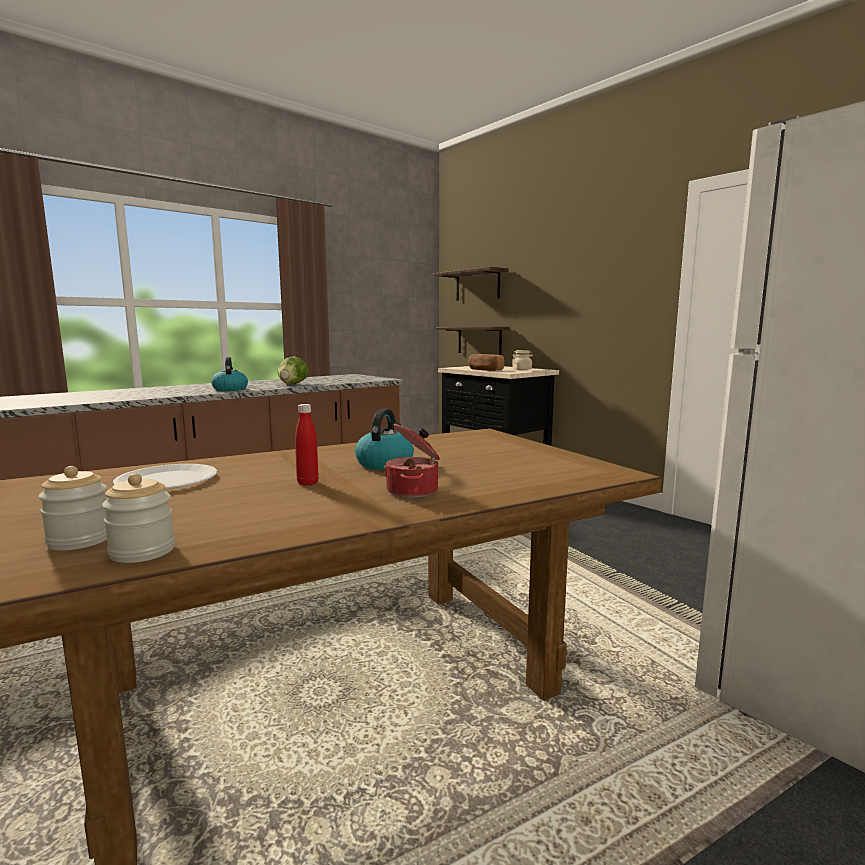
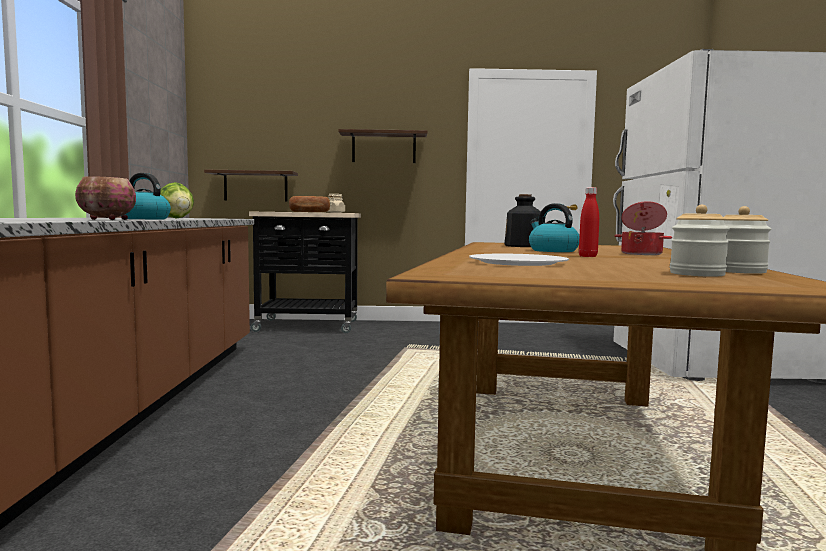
camera: 50 degrees left, 5 degrees down
shelf [433,267,508,301] -> shelf moved to [339,129,427,163]
none -> bowl [75,176,136,220]
none -> bottle [505,194,541,247]

